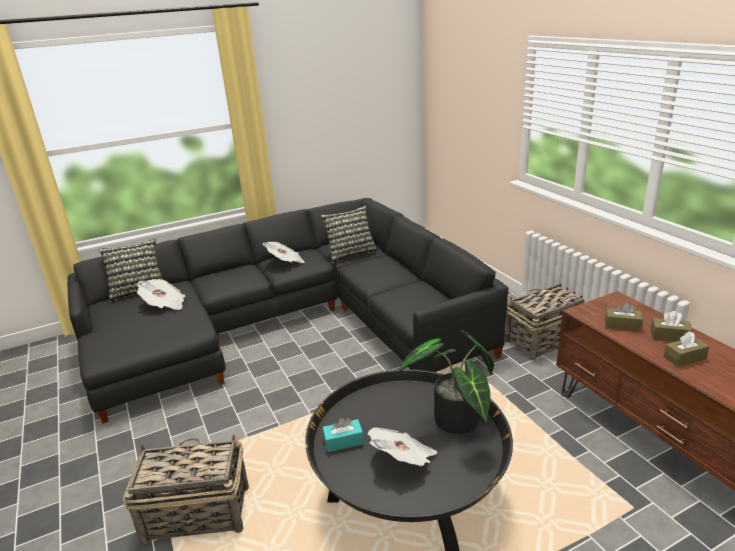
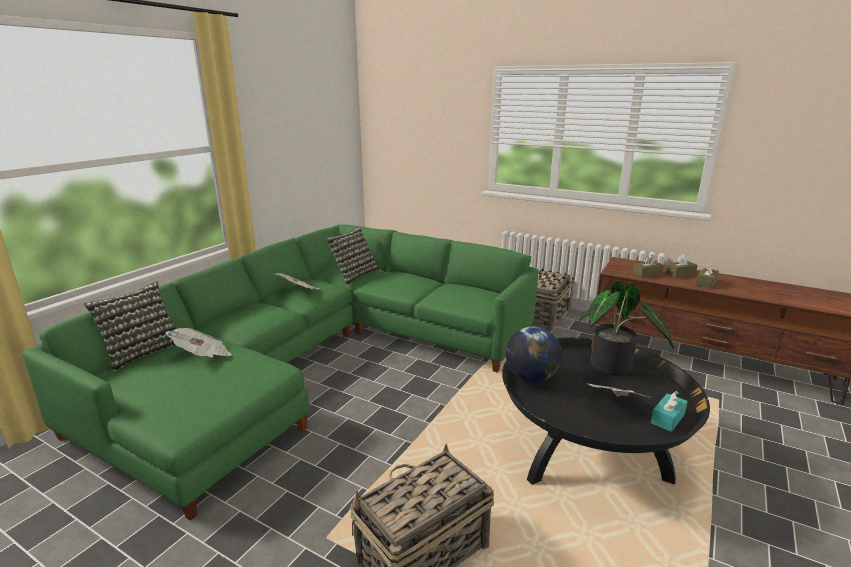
camera: 35 degrees left, 5 degrees down
black sofa [67,198,508,423] -> green sofa [22,224,538,521]
turquoise tissue box [322,418,364,452] -> turquoise tissue box moved to [651,391,688,432]
none -> globe [506,327,562,383]

